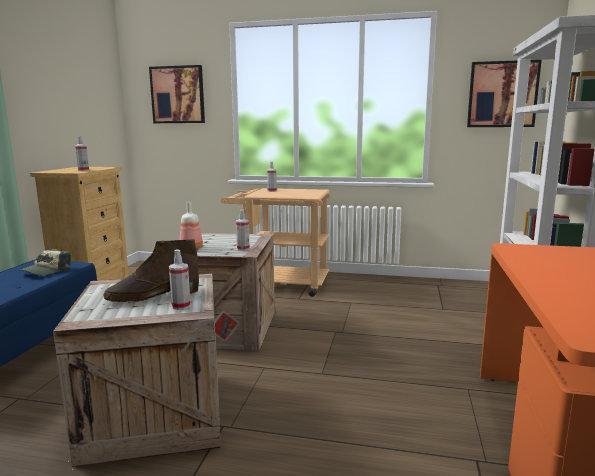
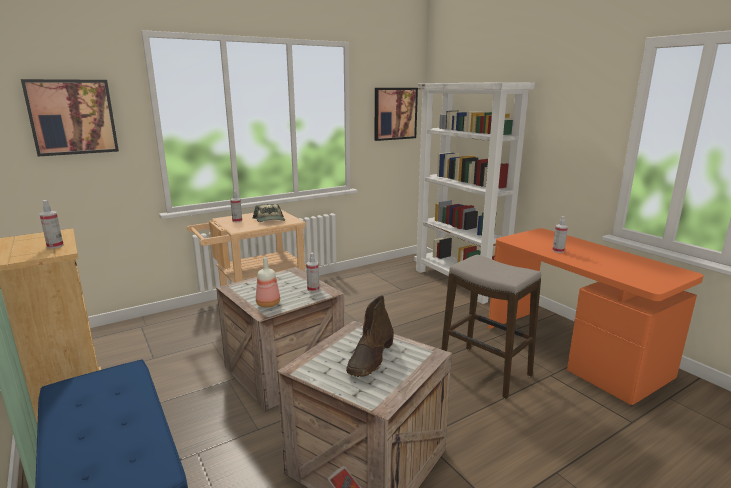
camera: 45 degrees left, 5 degrees up
cap [19,249,71,275] -> cap moved to [253,204,285,222]
spray bottle [169,250,191,310] -> spray bottle moved to [552,216,568,253]
none -> stool [441,255,541,399]

